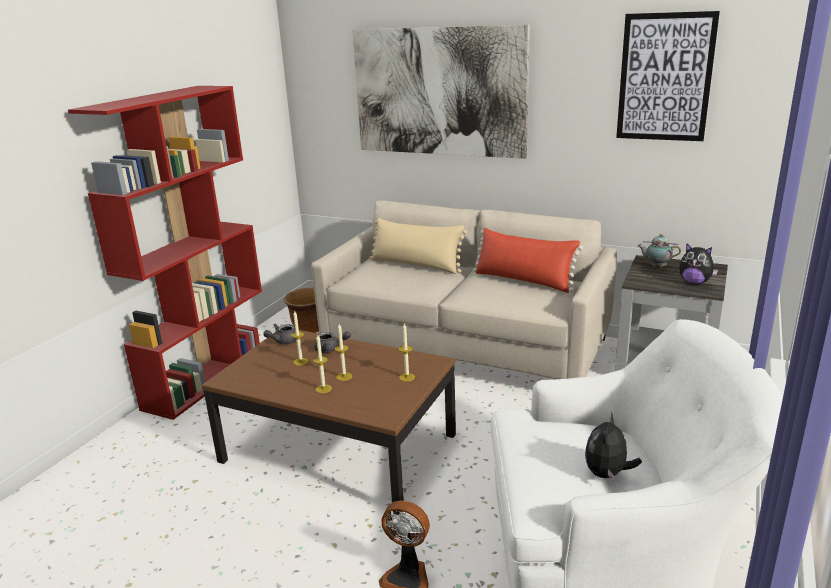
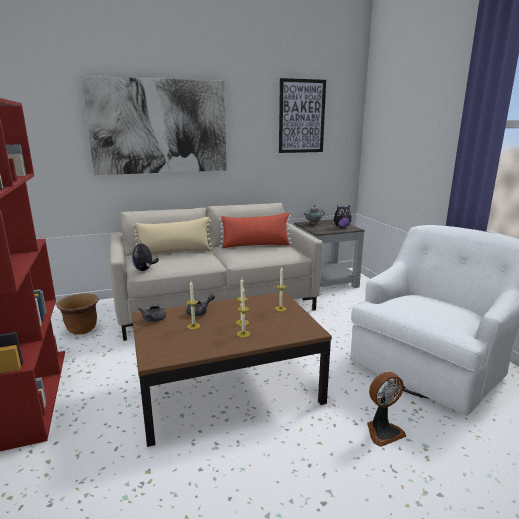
camera: 45 degrees left, 5 degrees down
plush toy [585,412,642,481] -> plush toy moved to [132,240,159,271]

